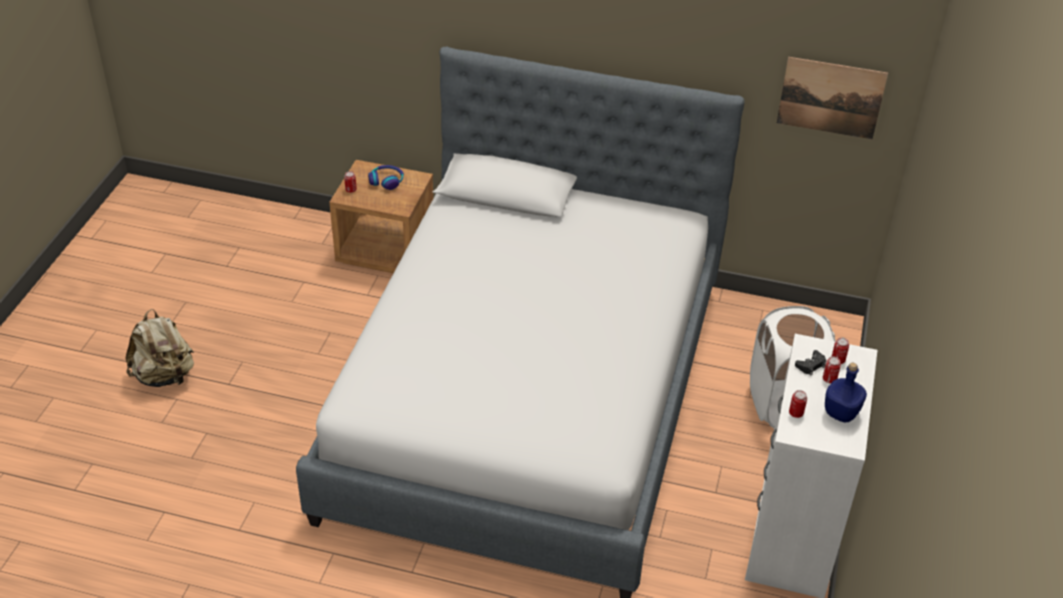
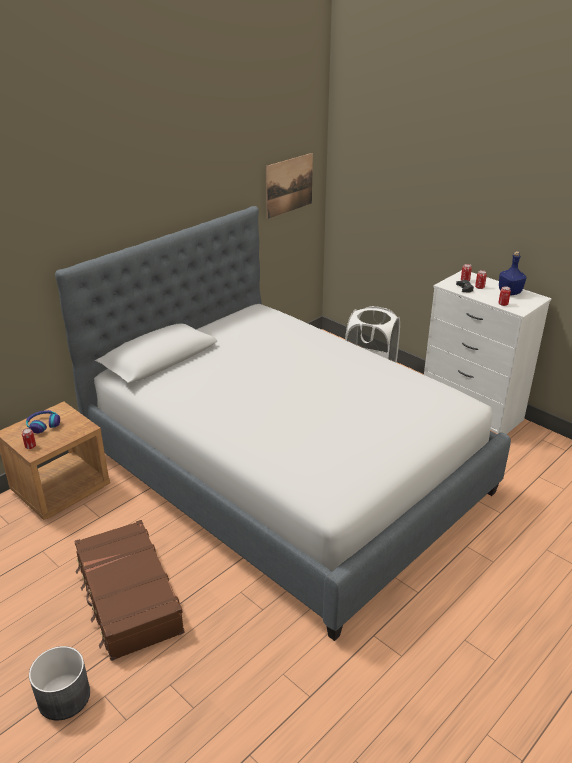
camera: 60 degrees left, 10 degrees down
beige backpack [125,309,194,387] -> grey planter [29,646,90,720]
none -> brown suitcase [74,520,185,661]

